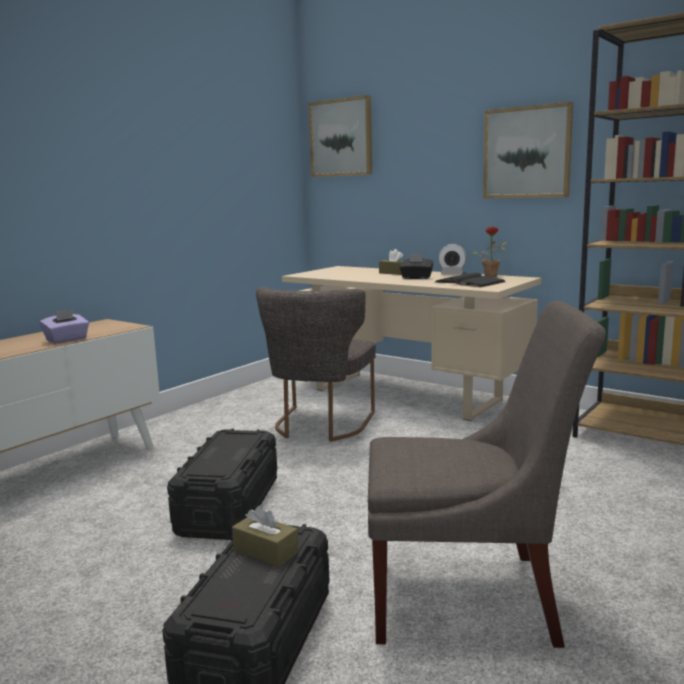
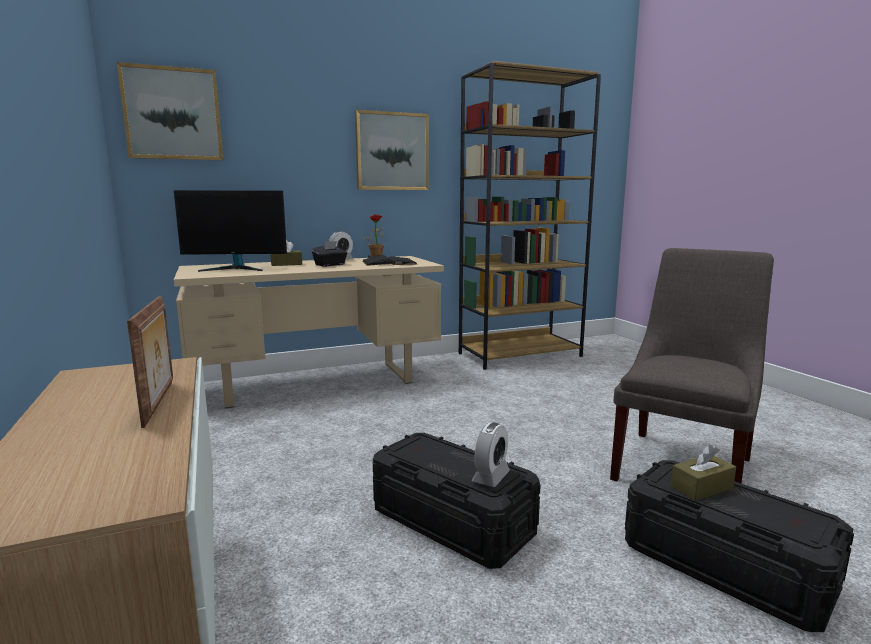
camera: 60 degrees left, 0 degrees up
purple tissue box [40,308,89,343] -> picture frame [127,296,173,428]
grey chair [256,287,376,442] -> none
none -> monitor [174,190,287,272]
none -> alarm clock [472,423,510,487]

